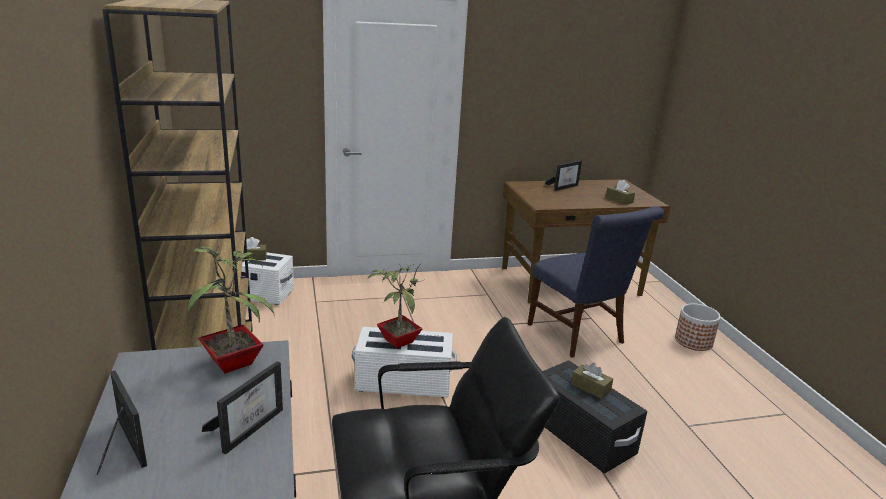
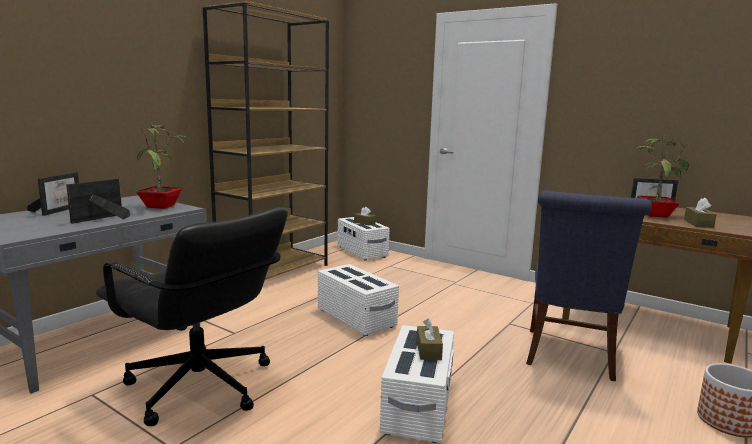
camera: 50 degrees right, 10 degrees down
picture frame [202,361,283,455] -> picture frame turned 135 degrees clockwise [66,179,130,224]
potted plant [367,263,422,348] -> potted plant moved to [635,135,691,218]
black storage box [543,360,647,473] -> white storage box [380,325,454,443]

